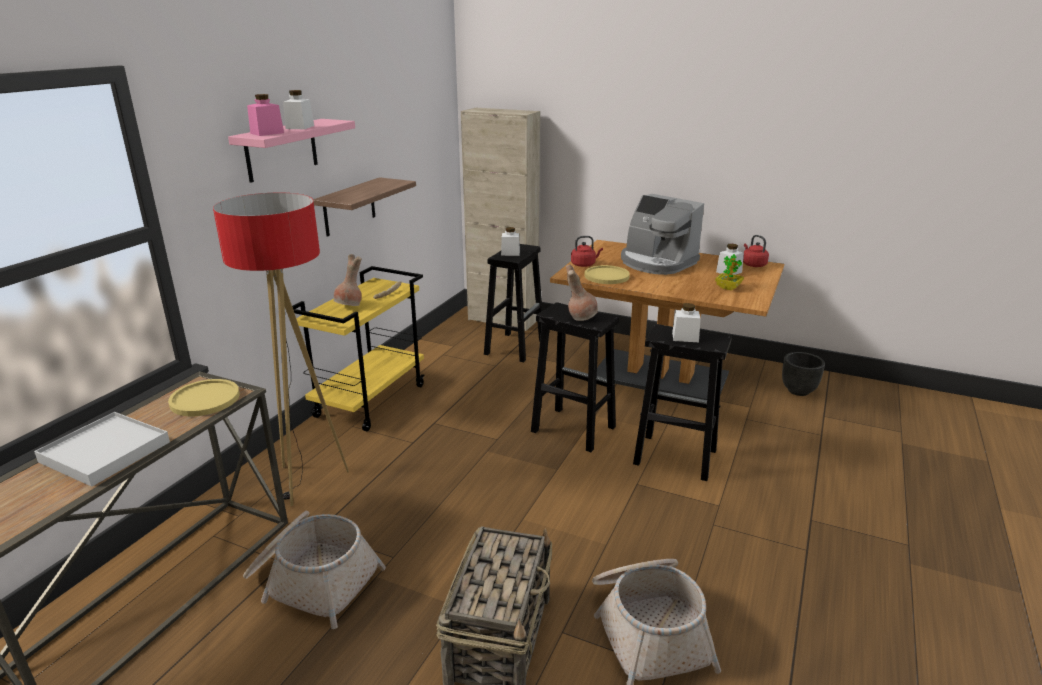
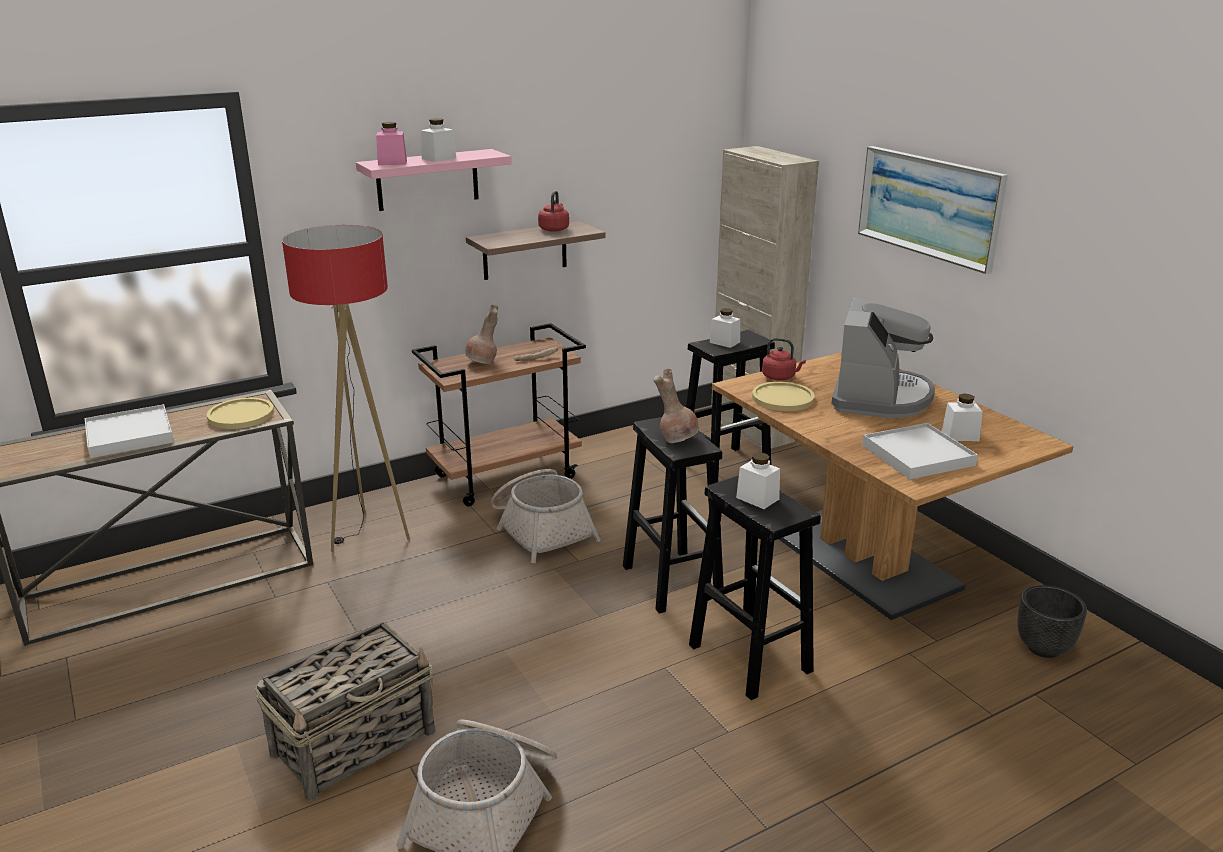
camera: 35 degrees right, 0 degrees up
basket [243,511,386,629] -> basket moved to [491,469,601,563]
yellow cart [292,266,424,431] -> brown cart [412,323,586,507]
coffee machine [621,194,704,275] -> coffee machine turned 150 degrees counterclockwise [832,298,935,418]
potted plant [715,254,744,290] -> white tray [862,423,978,480]
red kettle [743,235,769,267] -> red kettle moved to [538,191,569,232]
none -> picture [858,146,1008,274]

